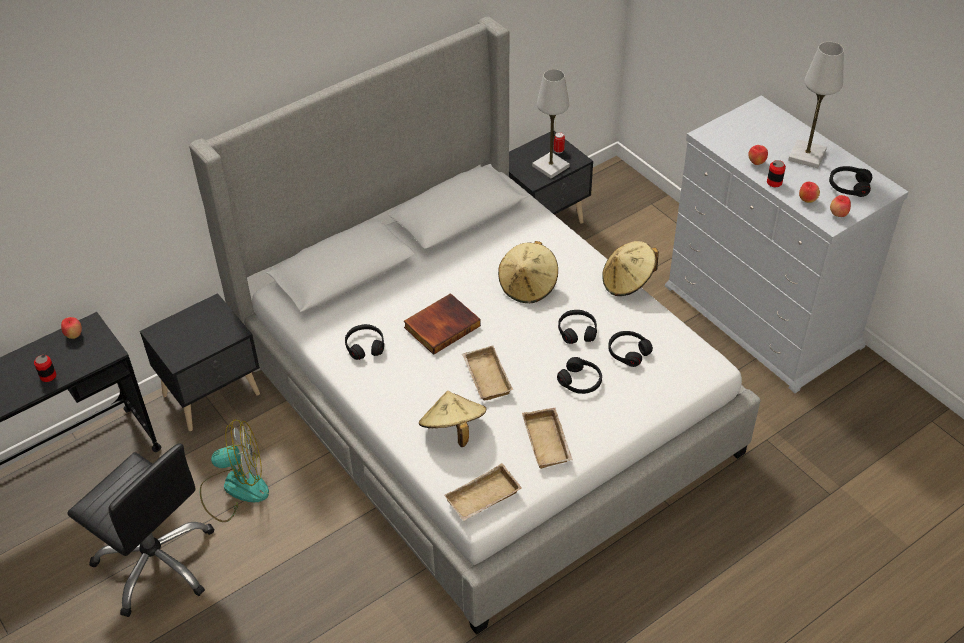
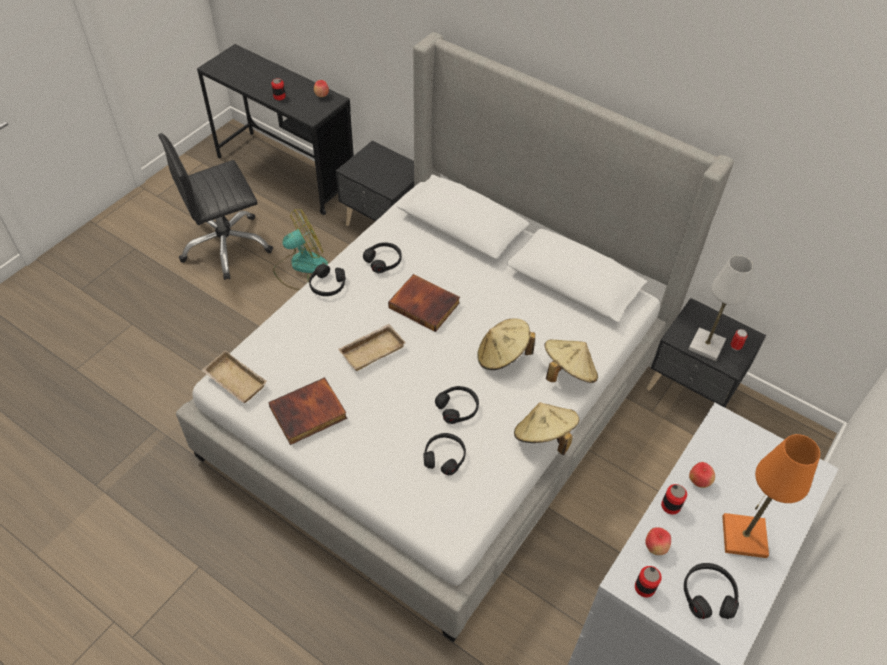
camera: 70 degrees right, 5 degrees up
black office chair [67,443,214,617] -> black office chair turned 45 degrees clockwise [158,133,273,280]
fan [200,419,269,522] -> fan turned 90 degrees counterclockwise [273,209,328,290]
beige hat [419,391,486,447] -> beige hat moved to [545,340,598,383]
beige tray [522,408,573,469] -> book [268,377,347,445]
black headphones [557,357,602,394] -> black headphones moved to [309,264,346,296]
white table lamp [788,42,844,168] -> orange table lamp [722,434,820,558]
apple [830,195,851,217] -> can [635,566,662,597]

